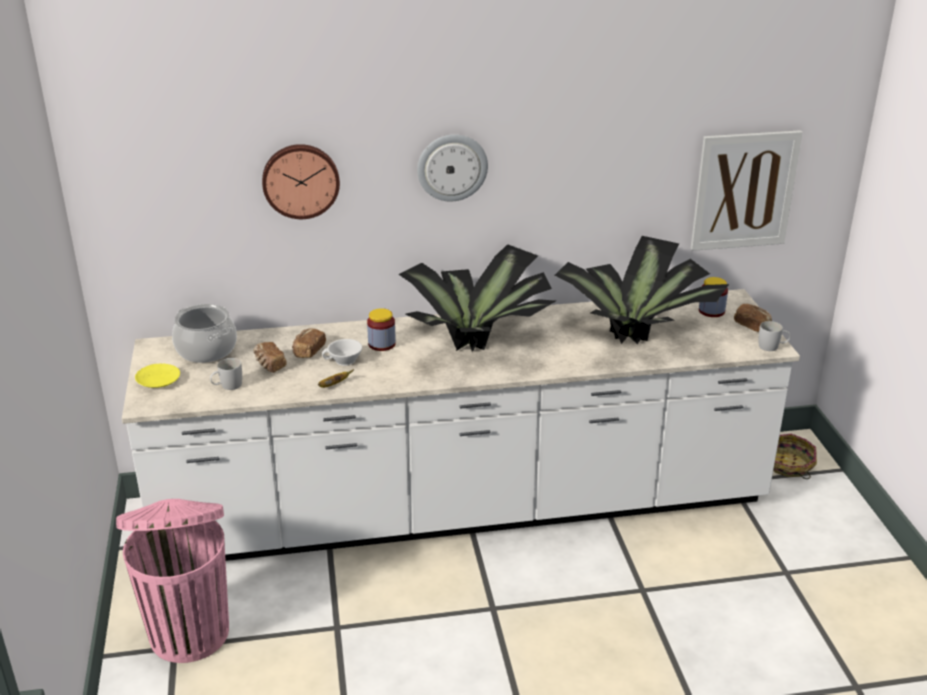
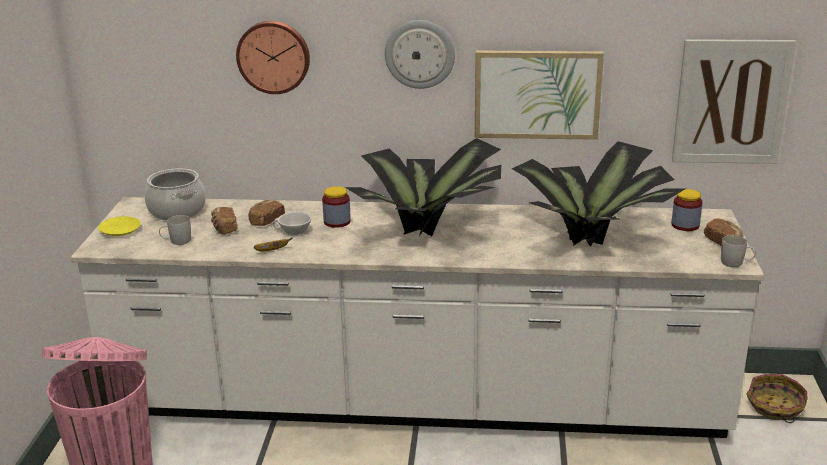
camera: 15 degrees right, 5 degrees down
none -> picture [475,51,604,140]

